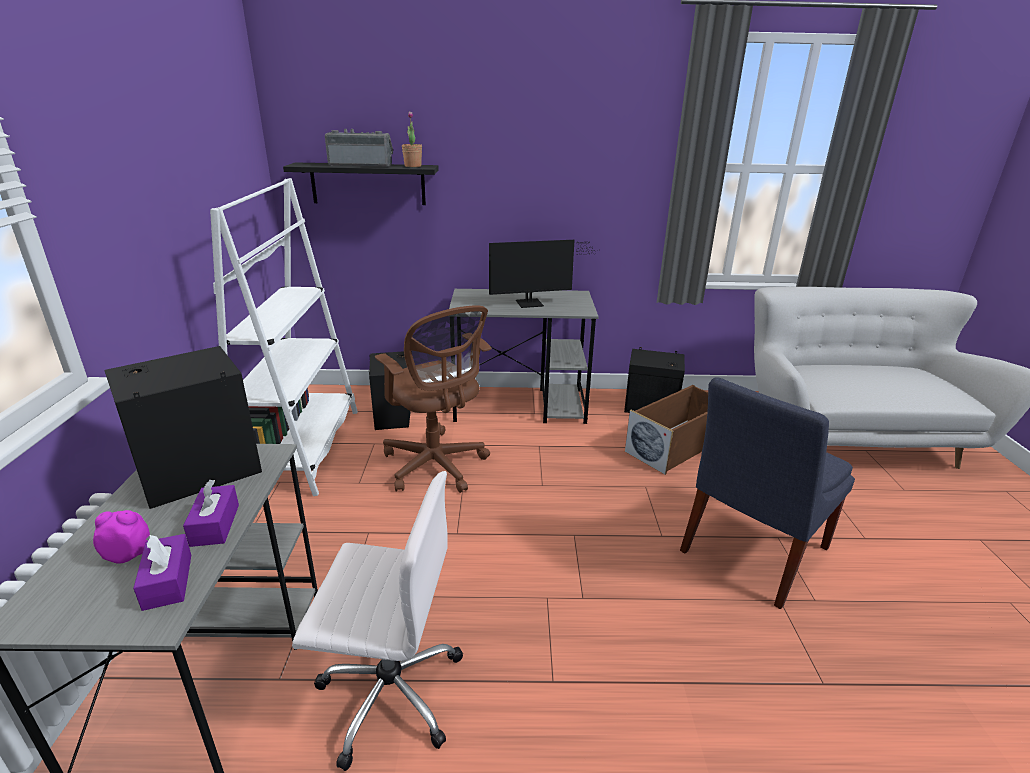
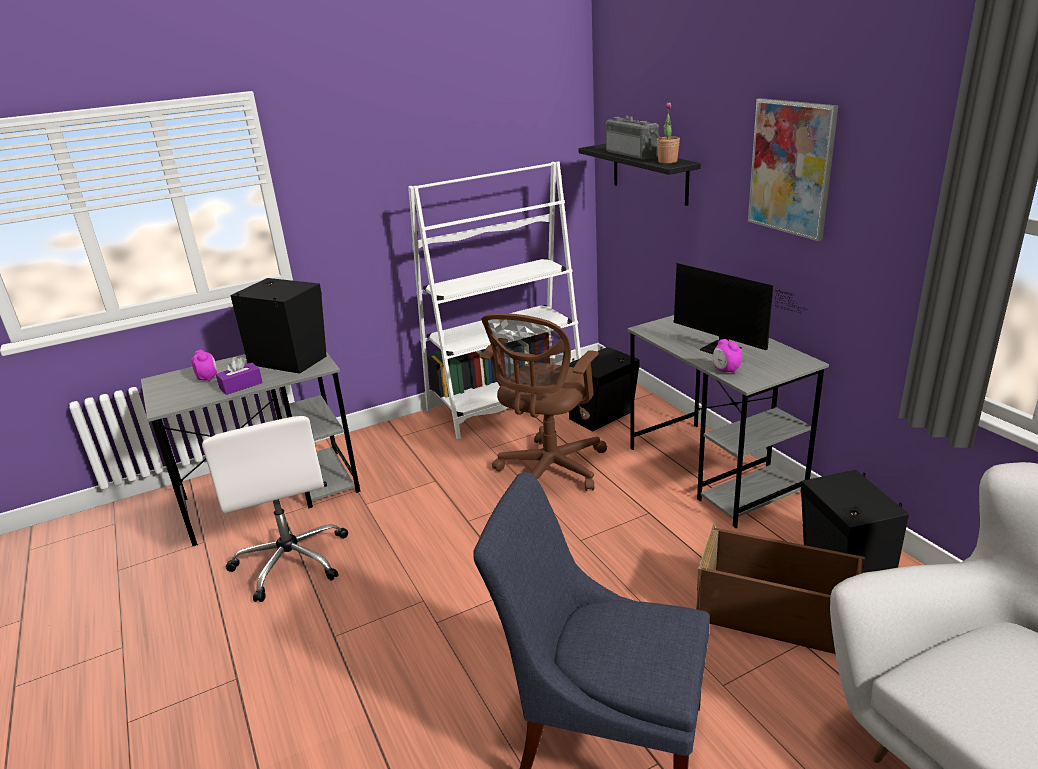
camera: 65 degrees right, 0 degrees up
purple tissue box [133,534,191,611] -> none
none -> alarm clock [713,339,742,373]
none -> picture [748,98,838,241]

